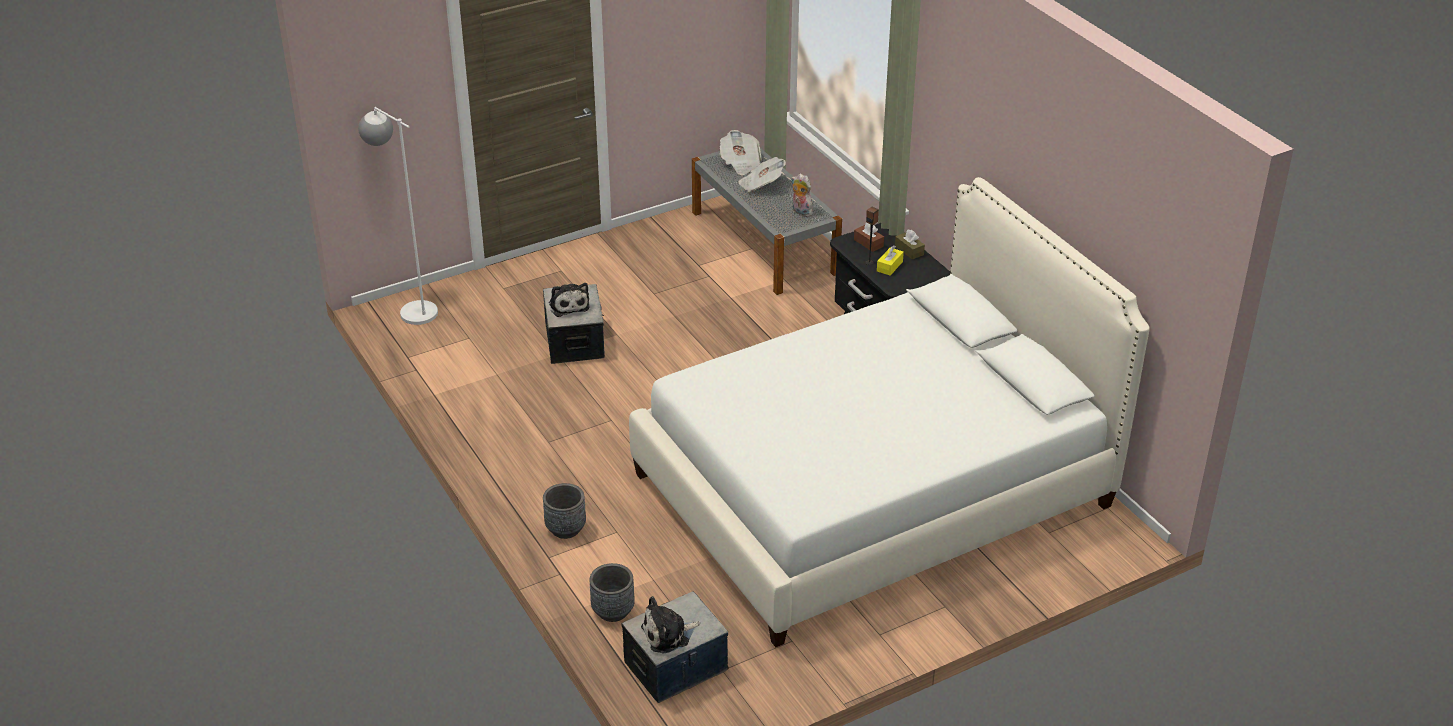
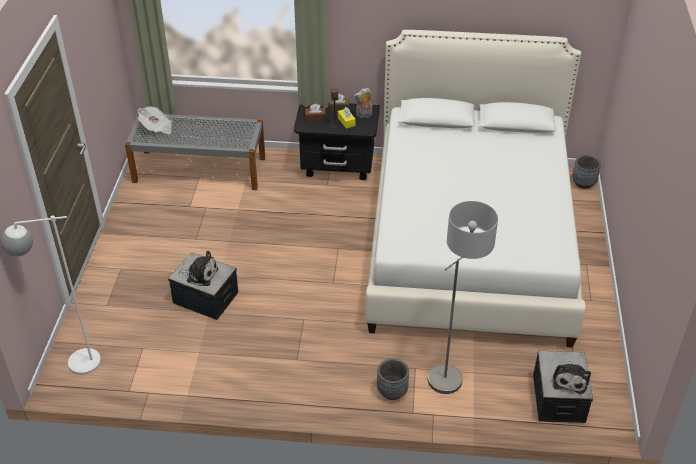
camera: 55 degrees left, 5 degrees up
grey planter [590,563,635,622] -> grey planter moved to [572,155,601,189]
newspaper [738,157,786,192] -> none
plush toy [791,174,813,217] -> plush toy moved to [354,88,373,118]
none -> grey floor lamp [428,201,498,394]

